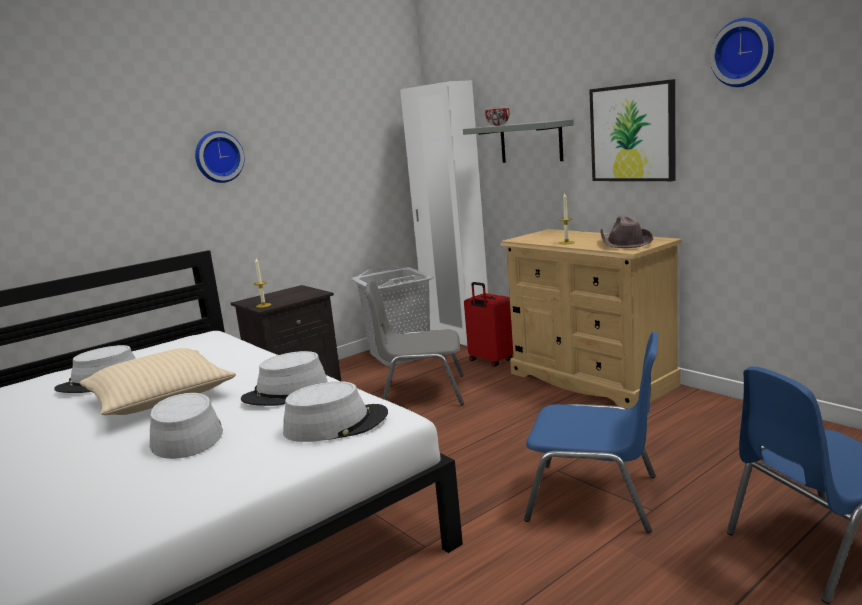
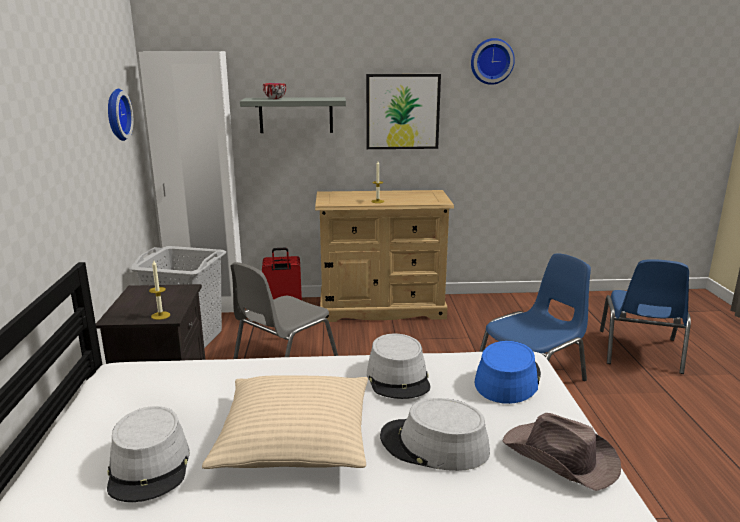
camera: 55 degrees left, 5 degrees up
wall clock [195,131,244,183] -> wall clock moved to [108,89,133,141]
grey hat [283,381,388,442] -> blue hat [474,341,541,404]
brown hat [600,216,653,248] -> brown hat moved to [502,413,621,491]

